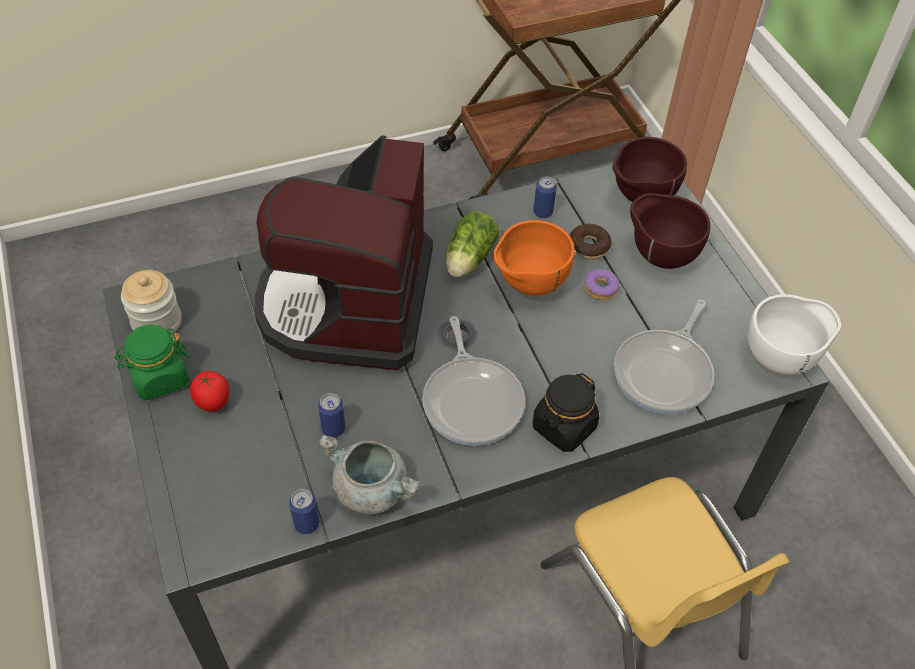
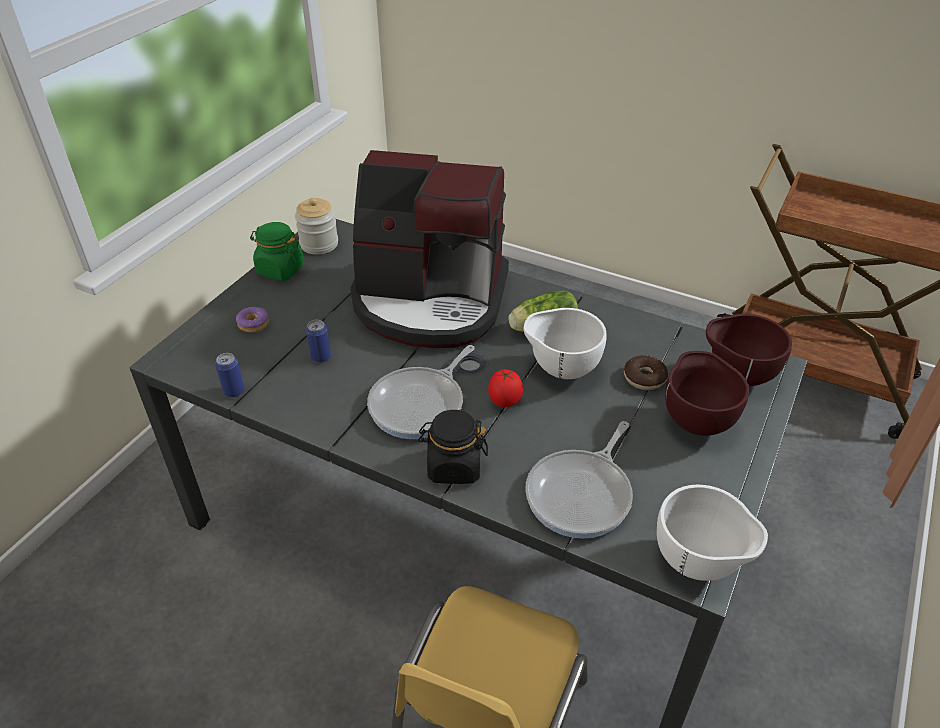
camera: 50 degrees right, 10 degrees down
tomato [190,371,229,411] -> tomato moved to [488,369,523,407]
coffee machine [255,136,433,370] -> coffee machine turned 135 degrees counterclockwise [350,150,509,348]
grey cooking pot [318,435,421,514] -> none
orange bowl [493,220,575,295] -> white bowl [523,308,606,379]
can [533,176,557,218] -> none
donut [584,269,620,300] -> donut moved to [236,307,269,332]
frying pan [614,300,714,414] -> frying pan turned 45 degrees counterclockwise [525,421,633,538]

